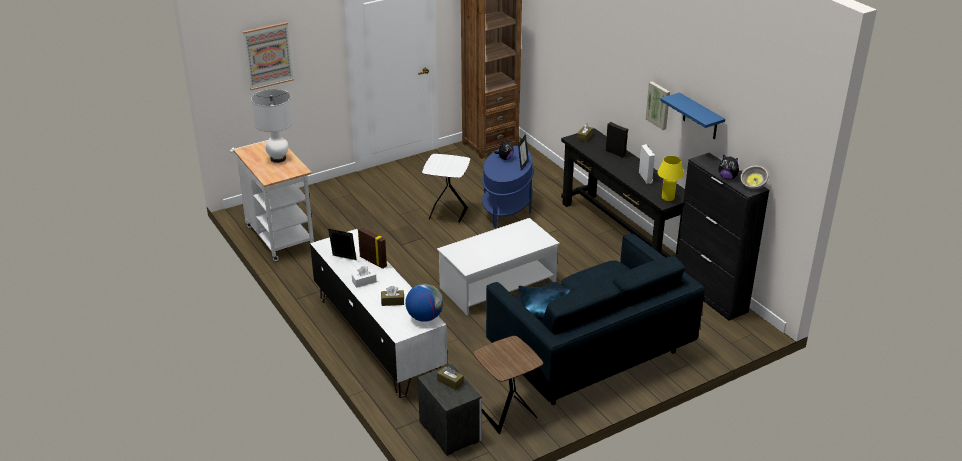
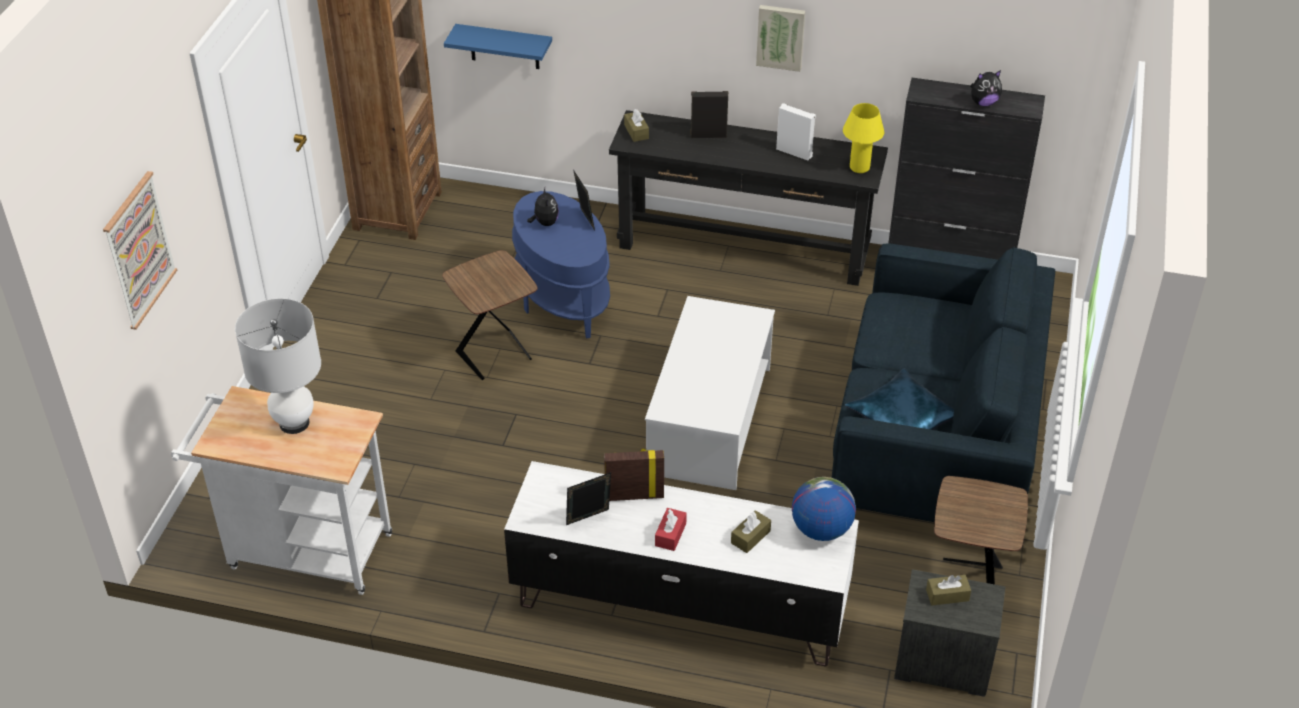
camera: 45 degrees left, 10 degrees up
white tissue box [352,266,377,288] -> red tissue box [655,508,687,551]
white side table [422,154,470,223] -> brown side table [442,250,538,380]
blue shelf [660,92,725,139] -> blue shelf moved to [444,24,552,69]
bowl [741,166,768,189] -> none

